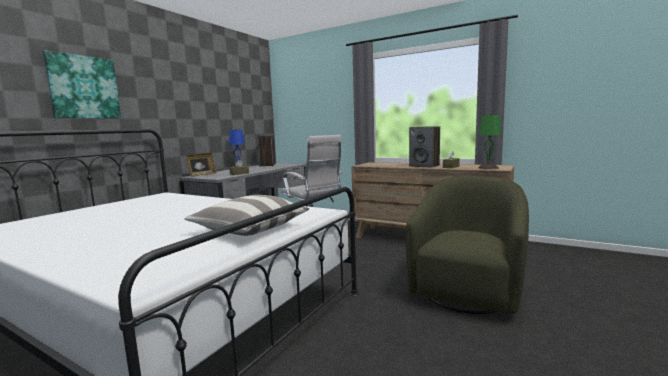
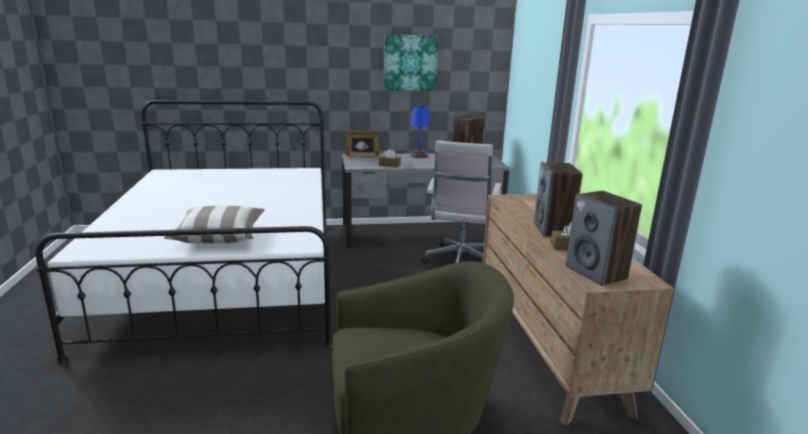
camera: 50 degrees right, 10 degrees up
picture [43,50,121,119] -> picture moved to [384,34,439,91]
green table lamp [478,113,501,169] -> speaker [566,191,642,286]

